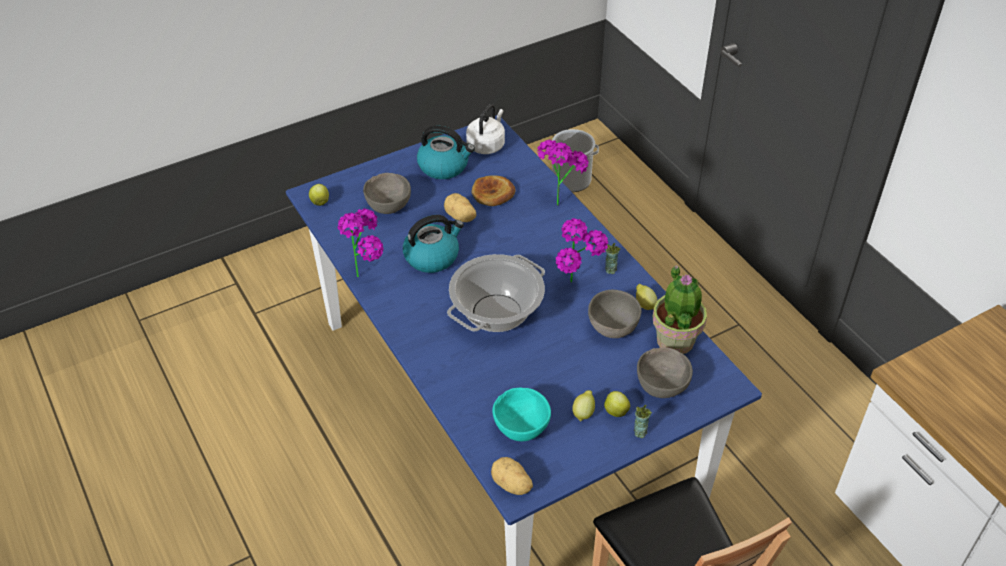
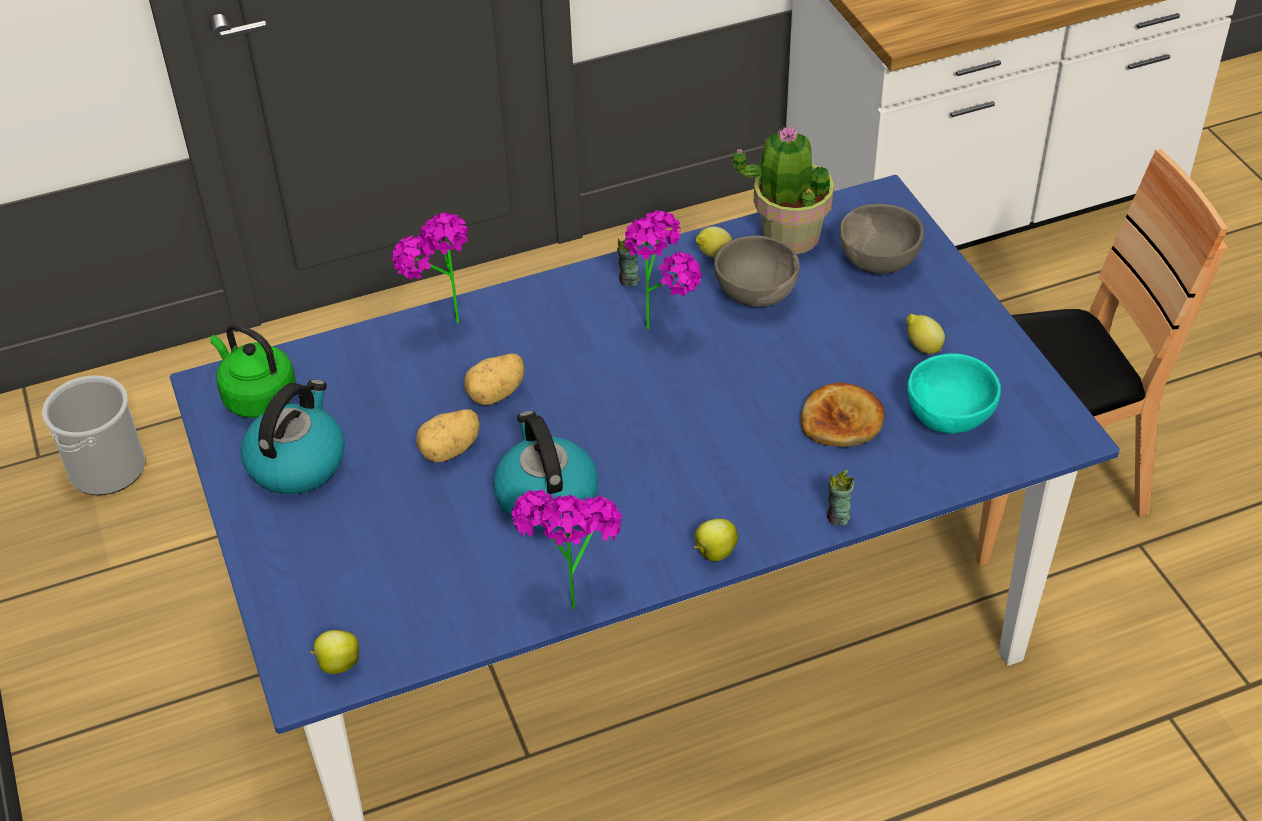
camera: 80 degrees left, 0 degrees up
grey bowl [363,173,411,214] -> none
cooking pot [447,254,545,332] -> none
white kettle [466,104,505,154] -> green kettle [210,323,296,418]
bread [472,175,516,206] -> bread moved to [800,382,885,447]
potato [491,457,533,495] -> potato moved to [465,354,525,405]
apple [604,391,630,417] -> apple moved to [694,519,738,561]
cup [634,405,652,438] -> cup moved to [827,470,854,526]

